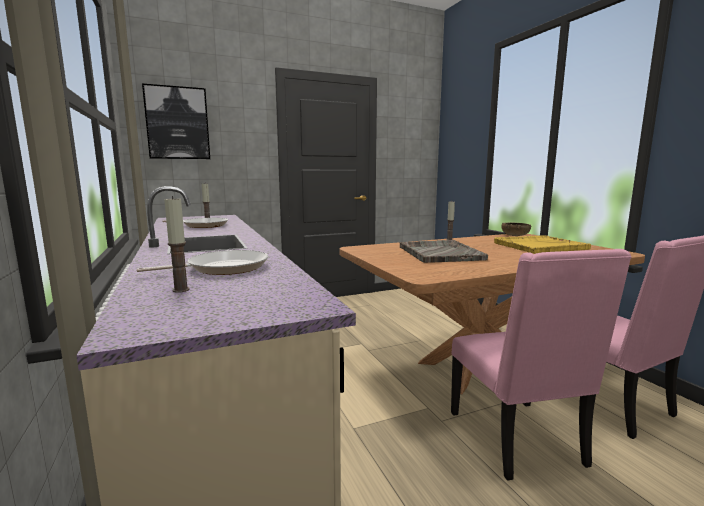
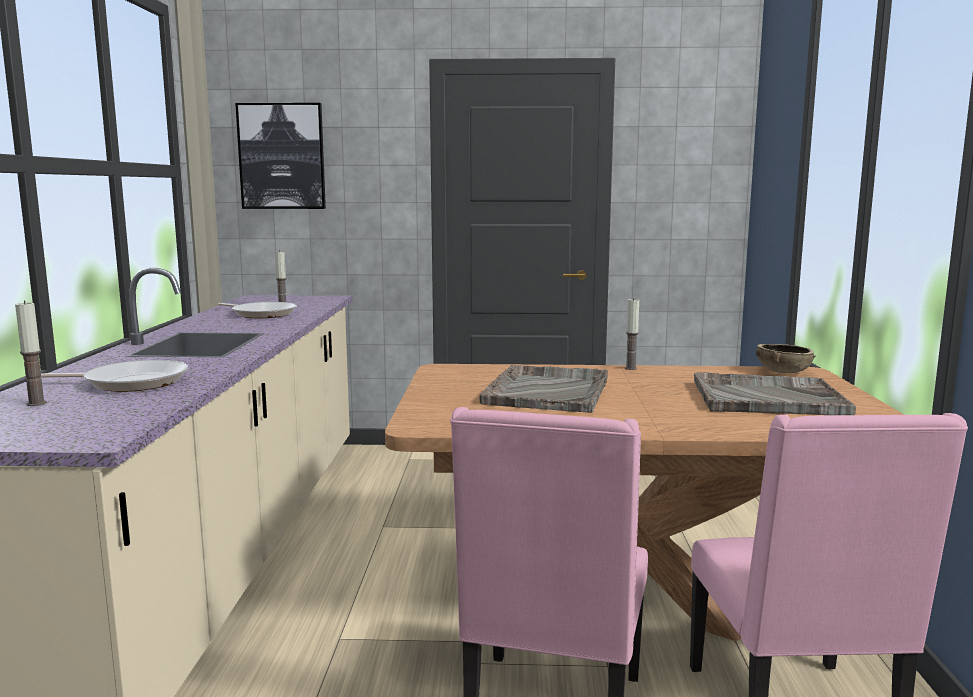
camera: 25 degrees right, 0 degrees up
yellow tray [494,235,591,254] -> grey tray [694,372,856,415]

